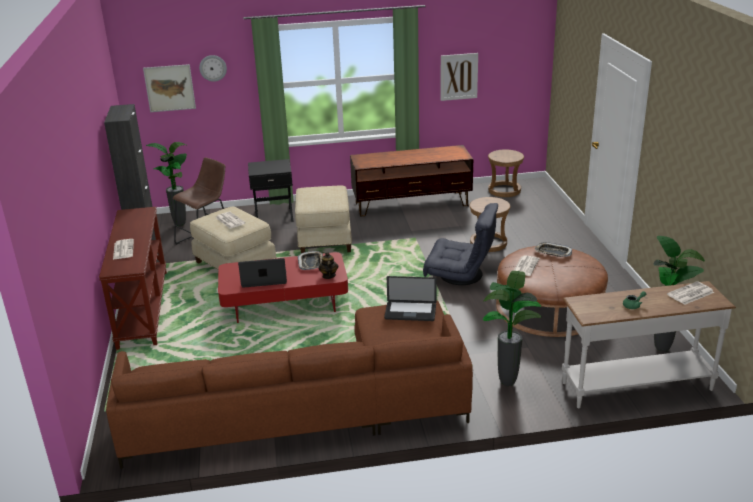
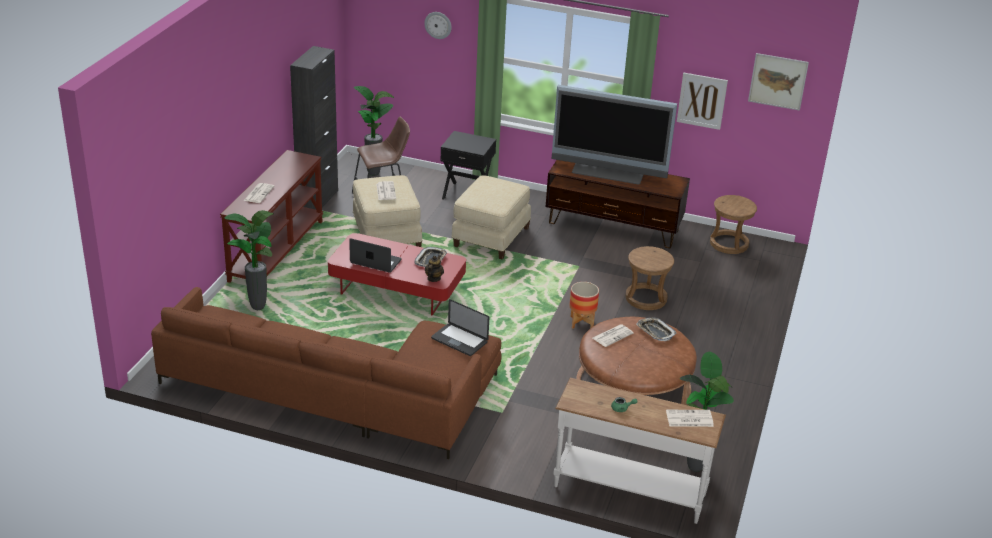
camera: 25 degrees right, 5 degrees up
picture [143,64,196,112] -> picture moved to [748,53,809,111]
grey armchair [423,203,498,285] -> planter [570,282,599,329]
potted plant [483,271,542,386] -> potted plant moved to [224,210,273,310]
none -> television [552,85,677,185]

